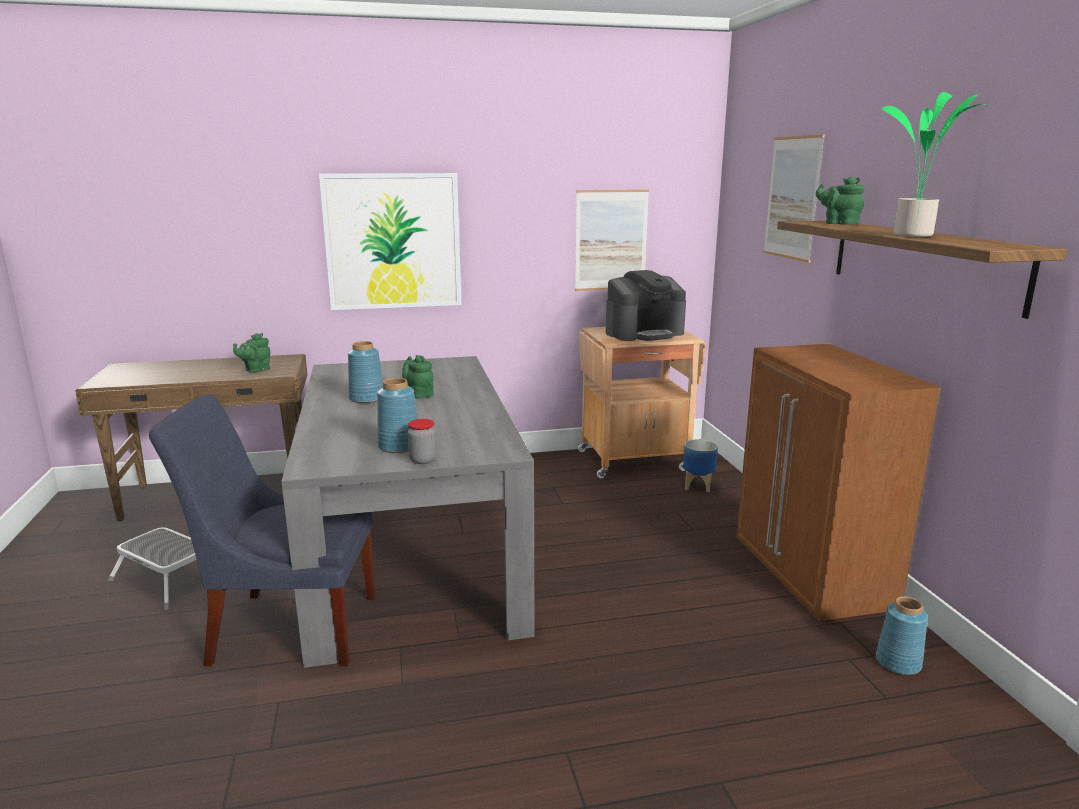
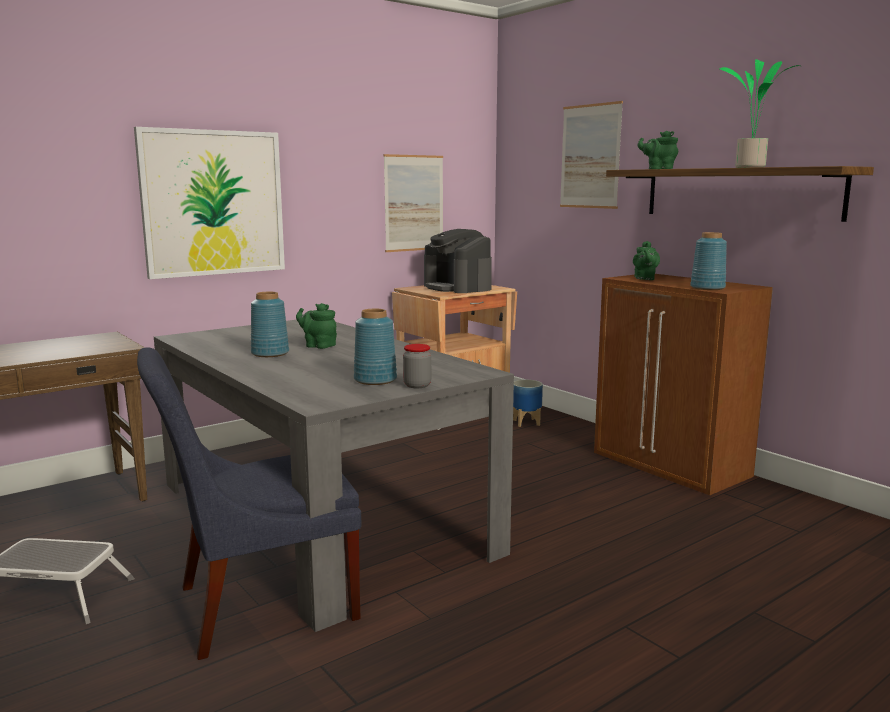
camera: 25 degrees left, 5 degrees down
green teapot [233,333,270,373] -> green teapot moved to [633,241,660,280]
coffee machine [606,270,686,341] -> coffee machine turned 105 degrees clockwise [424,229,492,293]
blue vase [876,596,928,675] -> blue vase moved to [690,232,727,290]

